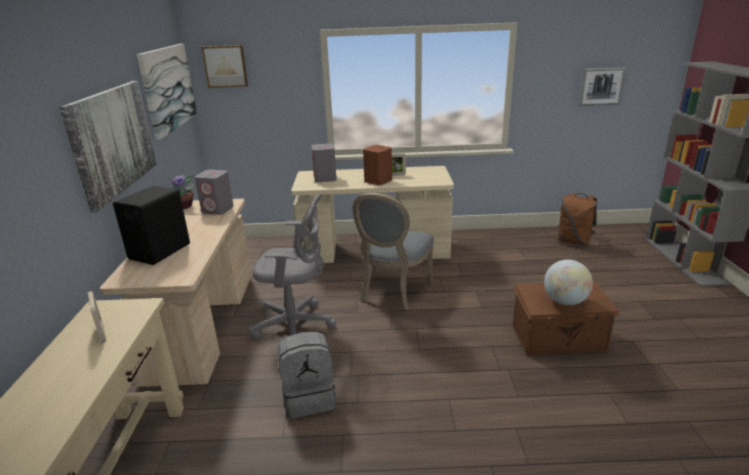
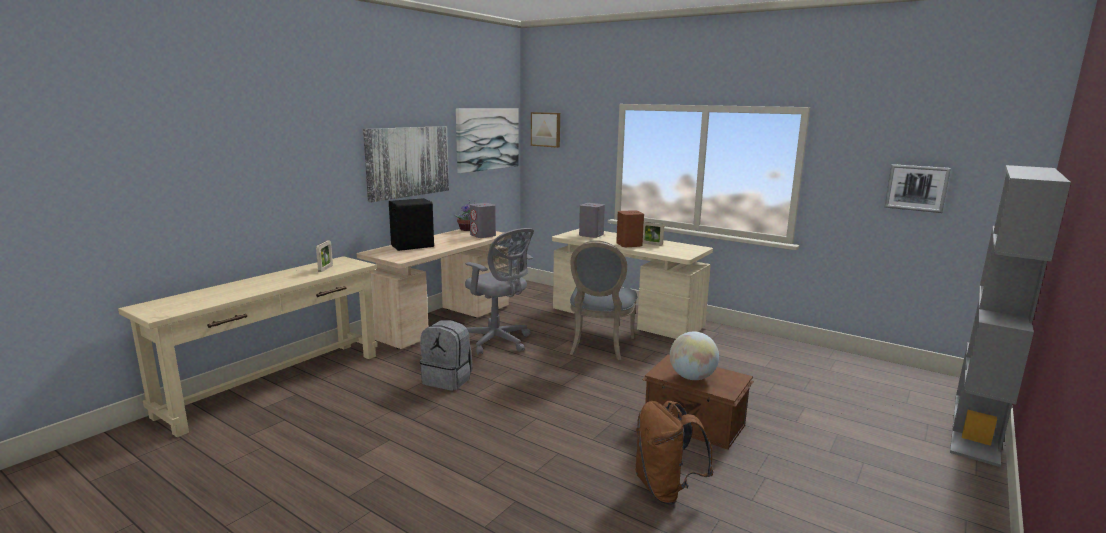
camera: 35 degrees right, 10 degrees down
grey chair [353,191,434,310] -> grey chair turned 45 degrees counterclockwise [570,240,638,360]
brown backpack [558,193,597,246] -> brown backpack moved to [635,401,713,504]

